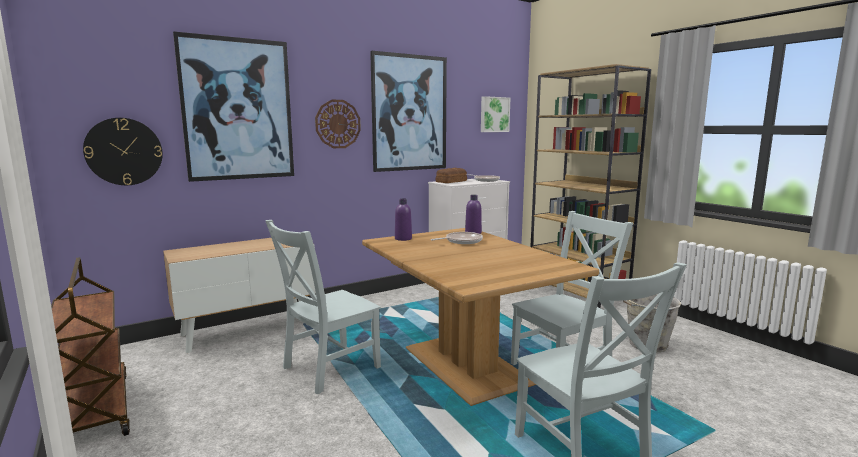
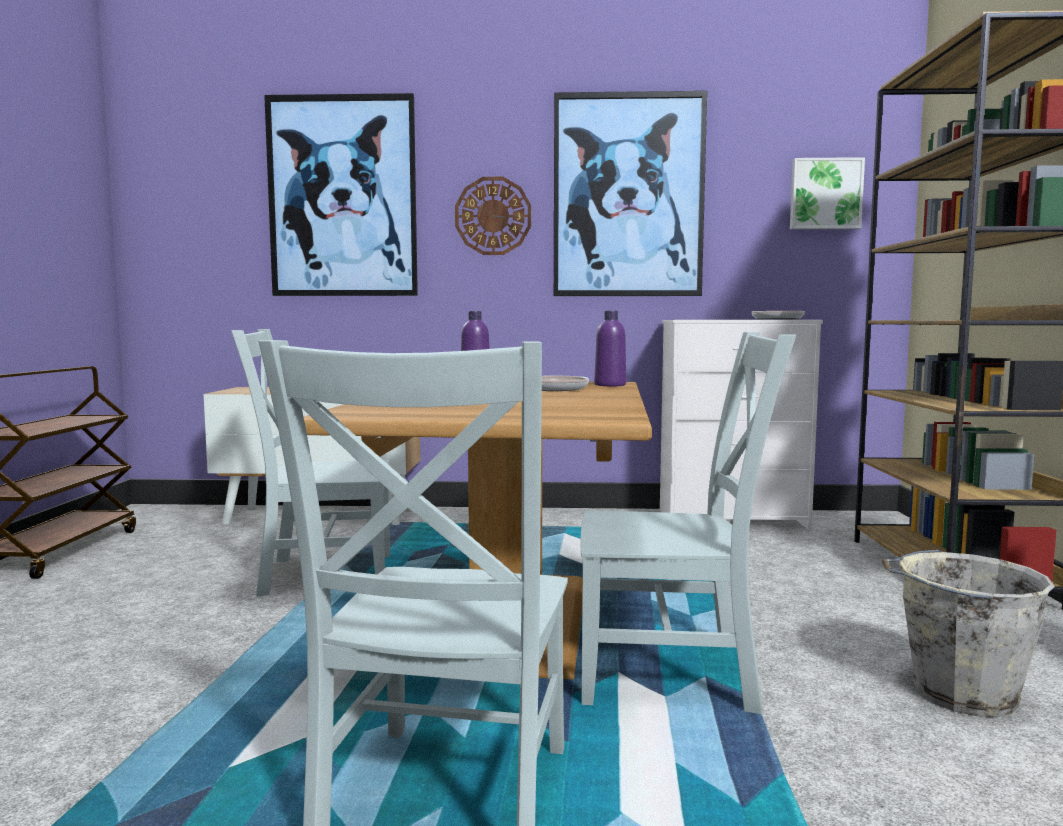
camera: 35 degrees right, 5 degrees down
wall clock [83,118,163,185] -> none
bread [436,168,467,183] -> none

